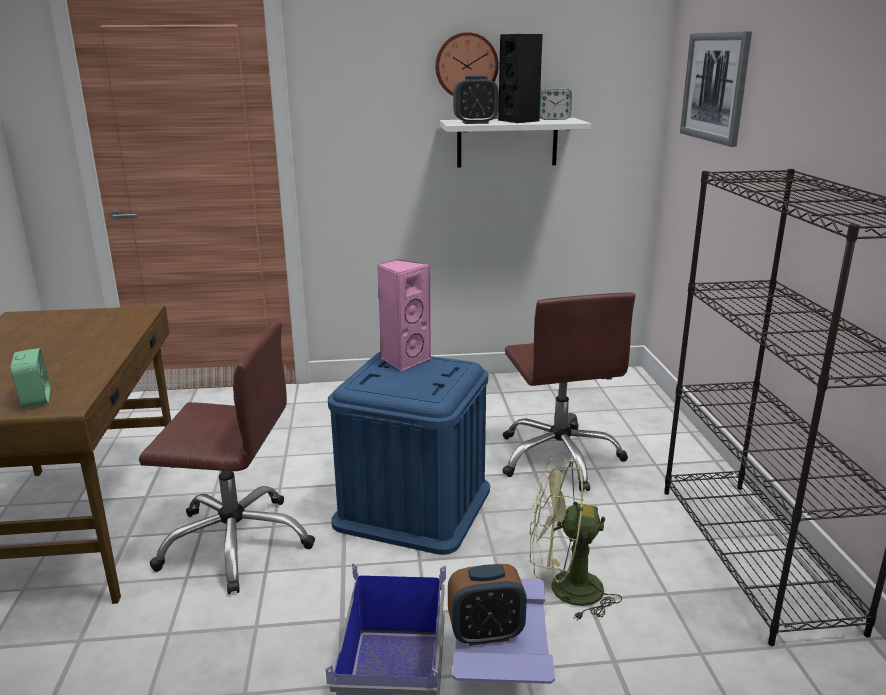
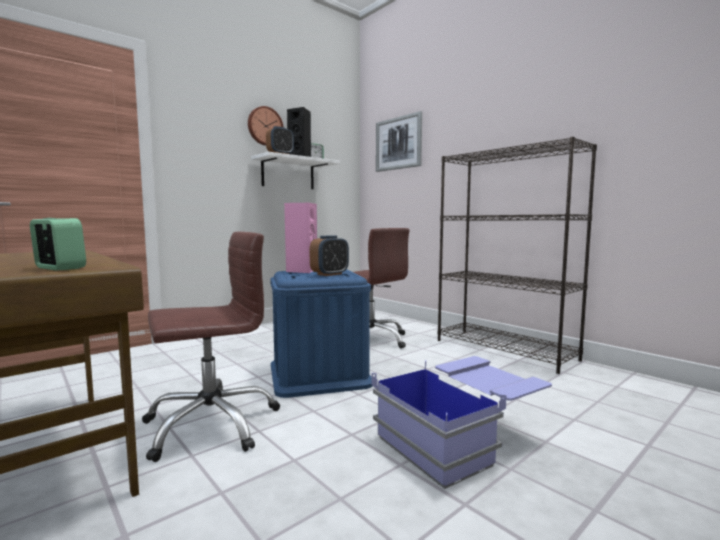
camera: 35 degrees left, 15 degrees down
alarm clock [448,564,527,646] -> alarm clock moved to [310,235,349,276]
green fan [530,457,622,620] -> none

